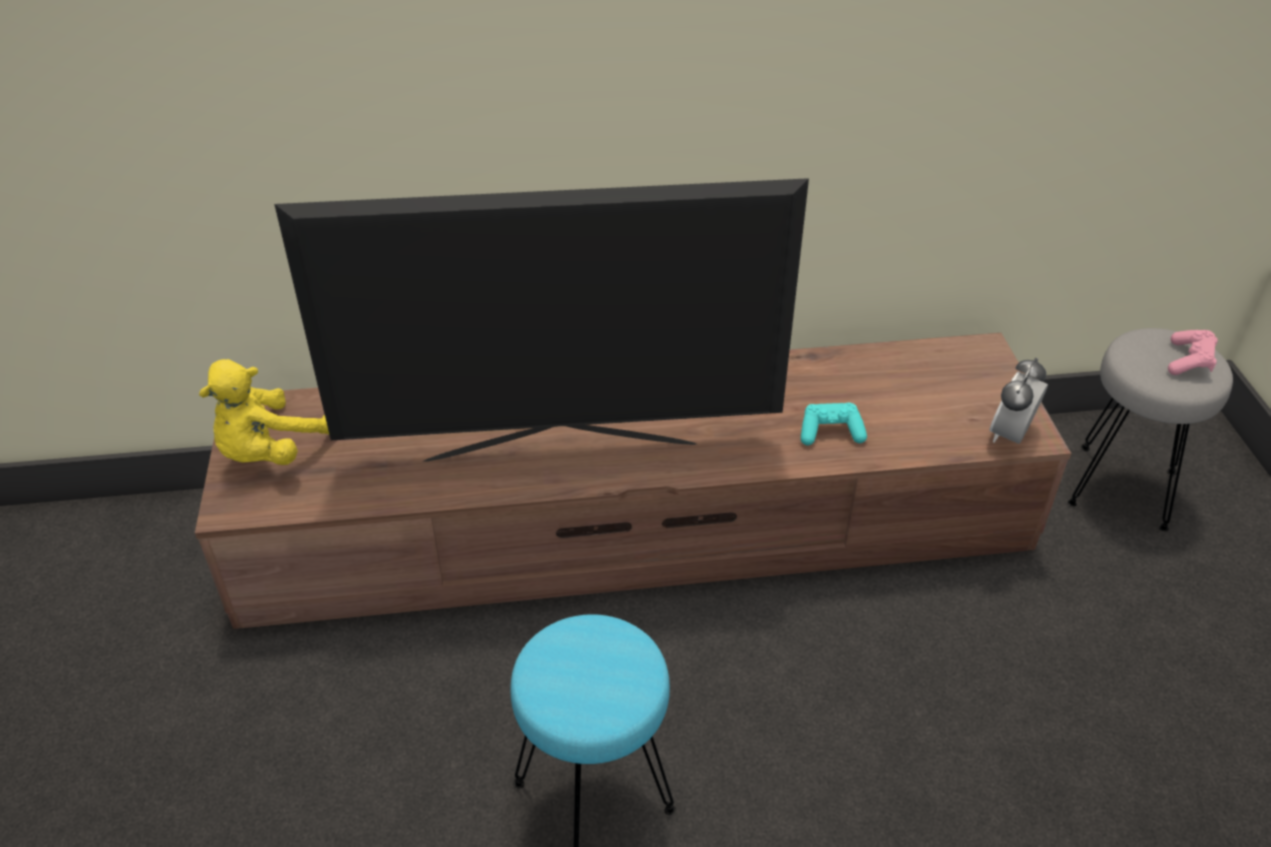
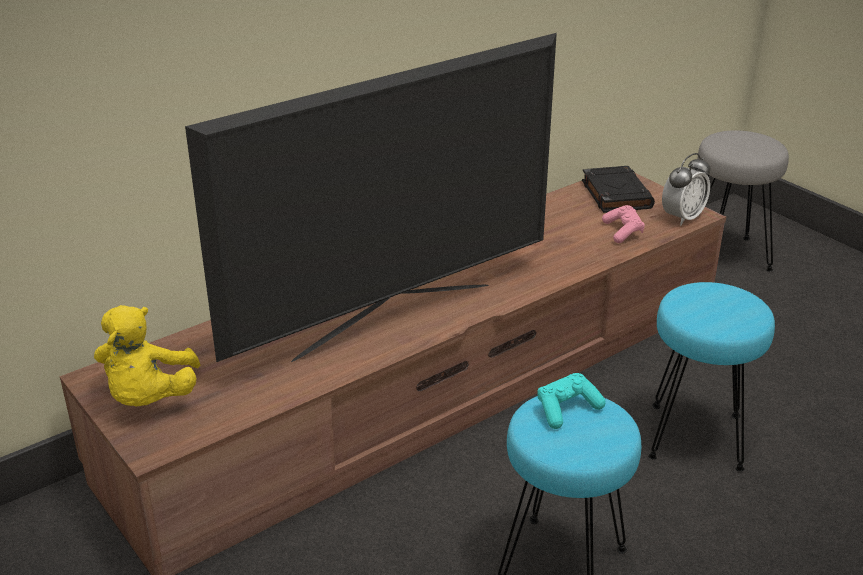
camera: 30 degrees left, 10 degrees down
turquoise game controller [801,403,867,445] -> turquoise game controller moved to [537,373,606,429]
alarm clock [989,358,1048,444] -> alarm clock turned 135 degrees counterclockwise [662,153,711,226]
pink game controller [1168,330,1218,375] -> pink game controller moved to [602,205,645,243]
none -> black book [582,166,655,213]
none -> turquoise stool [648,282,775,471]

